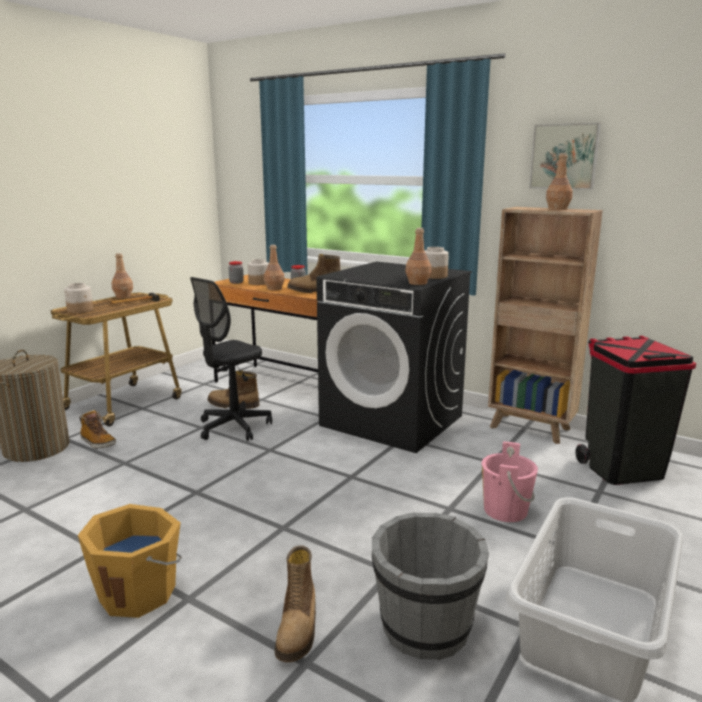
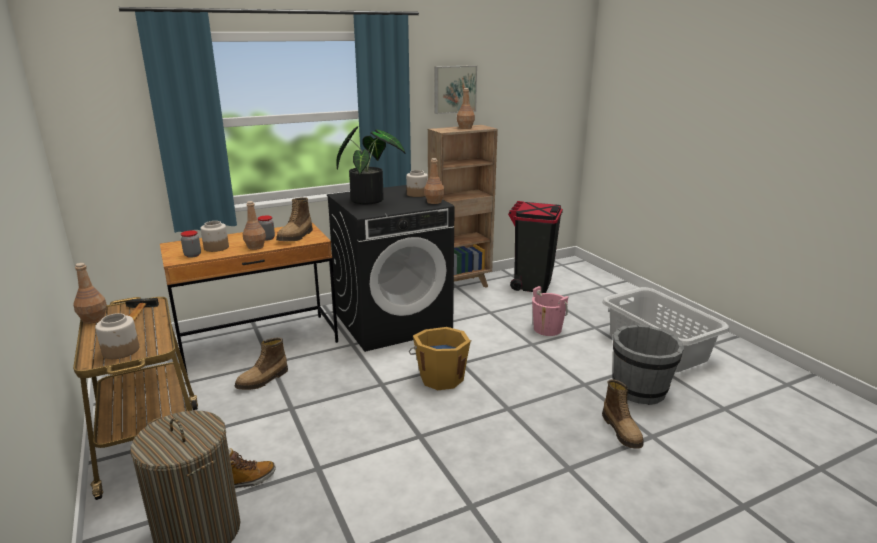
camera: 60 degrees left, 5 degrees up
orange bucket [78,504,182,618] -> orange bucket moved to [409,327,471,390]
black office chair [190,277,272,441] -> none
boot [275,545,316,662] -> boot turned 45 degrees clockwise [602,379,643,449]
none -> potted plant [337,126,405,204]

